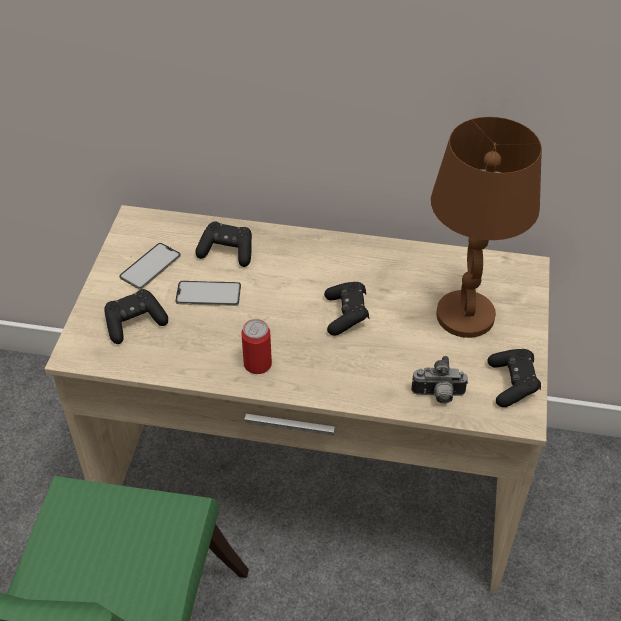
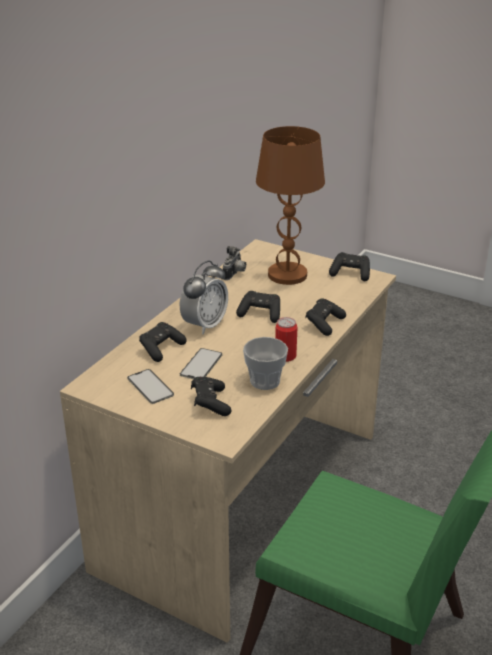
camera: 70 degrees left, 15 degrees down
camera [411,356,468,404] -> camera moved to [223,246,246,280]
none -> alarm clock [180,260,228,335]
none -> cup [243,337,288,390]
none -> black game controller [305,299,346,336]

